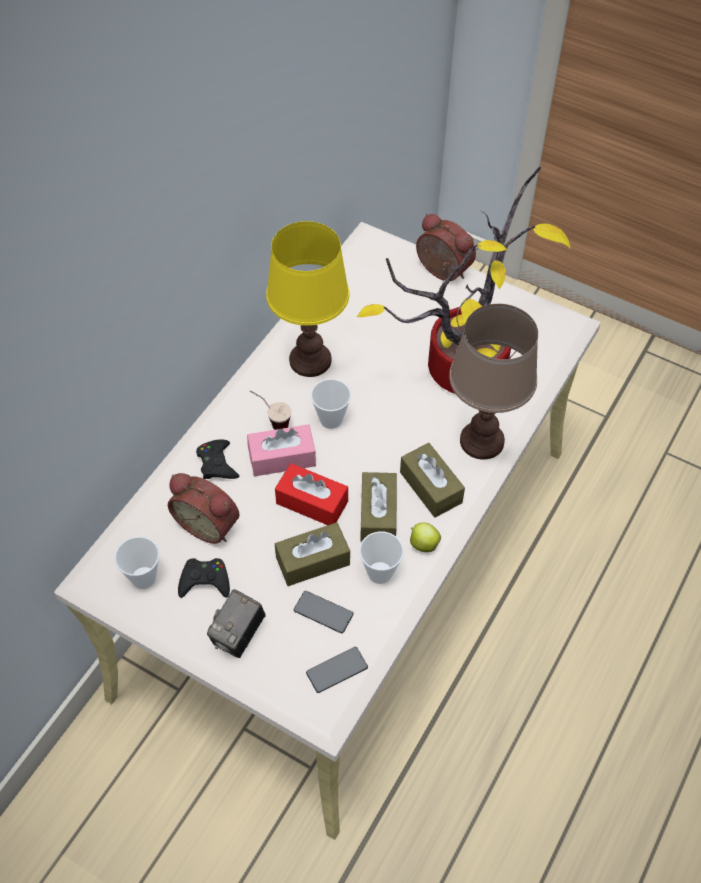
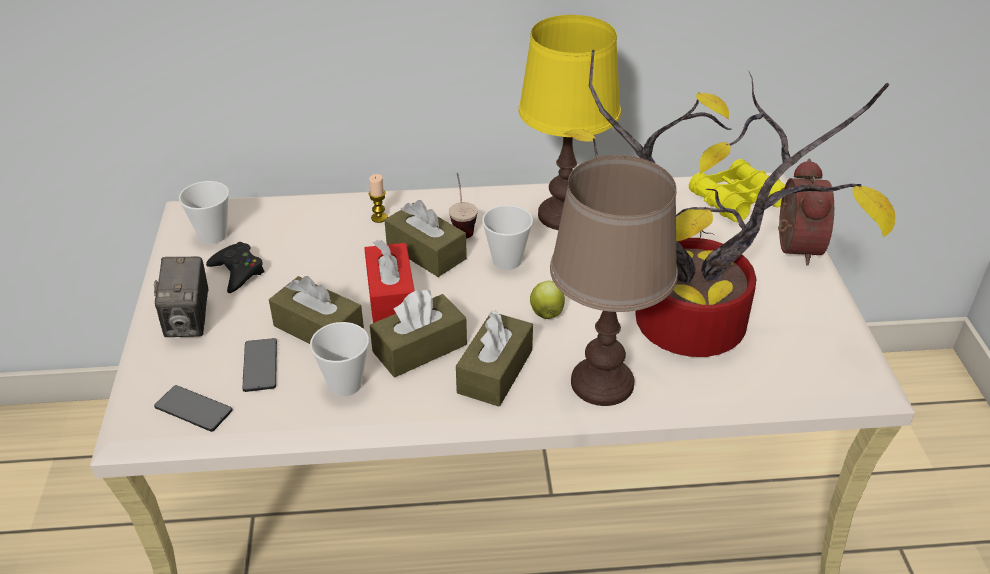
camera: 55 degrees right, 15 degrees down
alarm clock [168,473,240,544] -> none
black game controller [196,439,239,479] -> candle [369,174,388,223]
camera [207,589,266,658] -> camera turned 90 degrees counterclockwise [154,257,208,337]
pink tissue box [247,424,316,476] -> brown tissue box [385,200,467,277]
apple [410,522,441,552] -> apple moved to [530,281,565,319]
none -> yellow binoculars [689,159,785,222]

